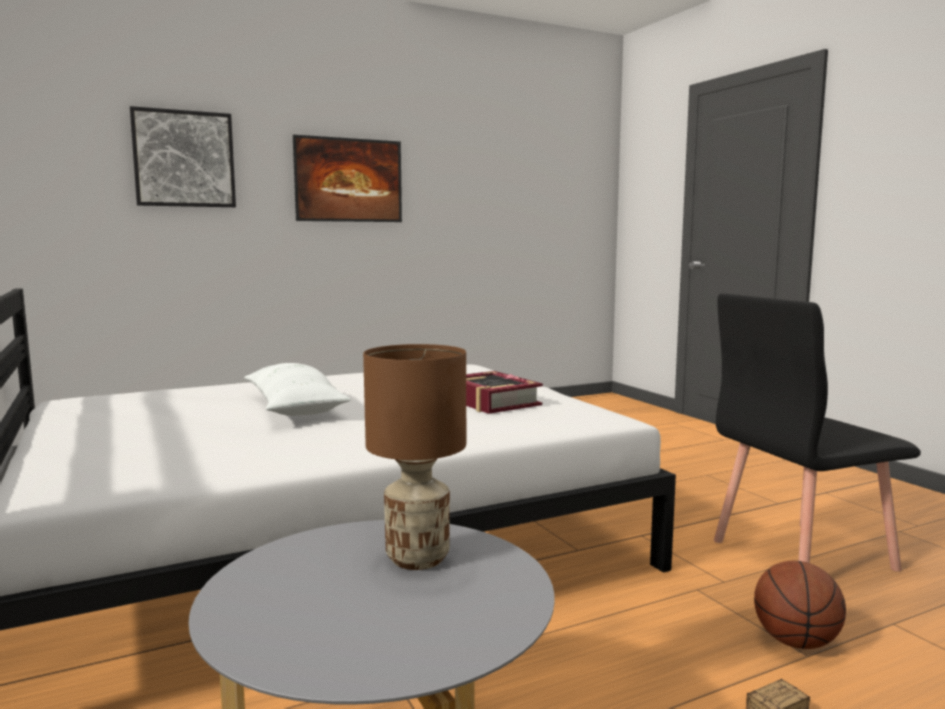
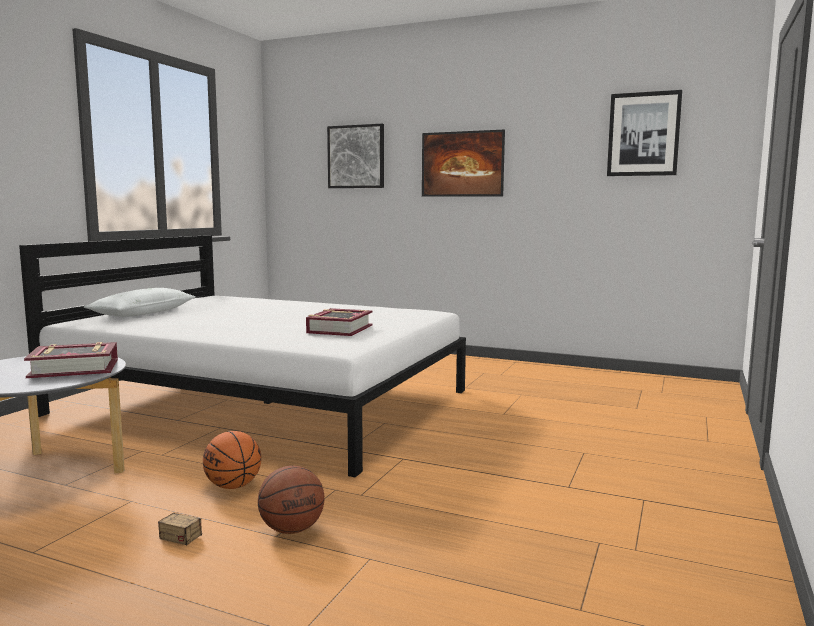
camera: 50 degrees right, 0 degrees up
white pillow [244,363,351,416] -> white pillow moved to [84,288,196,317]
brown table lamp [363,344,466,570] -> book [24,342,118,378]
black chair [714,293,921,572] -> none
none -> basketball [203,431,261,489]
none -> picture [607,90,682,176]

